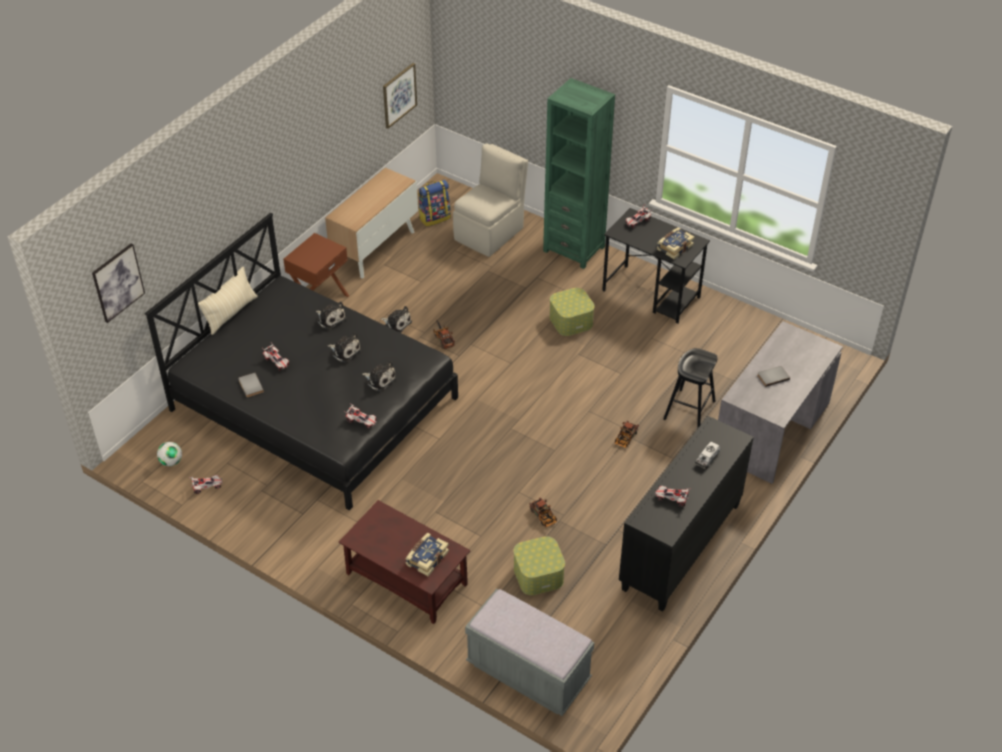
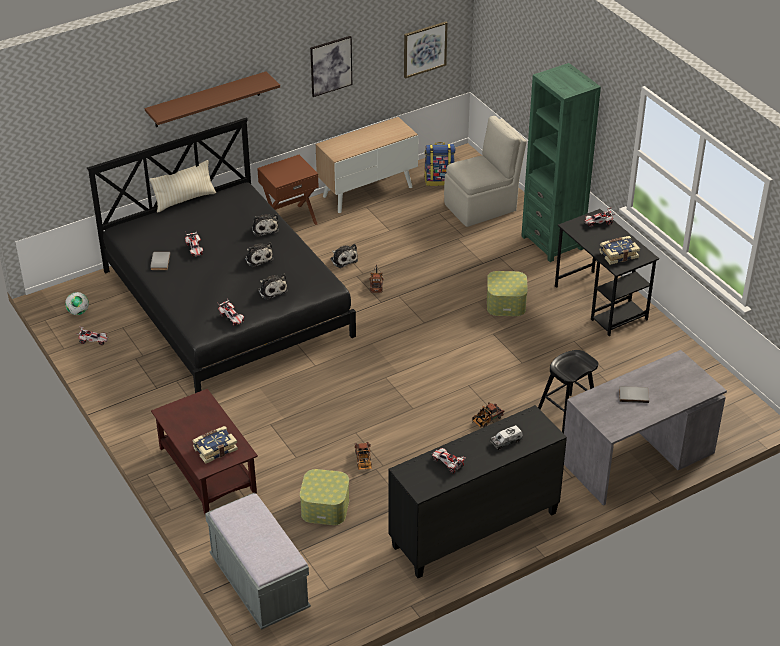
camera: 25 degrees right, 5 degrees down
picture [92,243,145,323] -> picture moved to [310,36,352,97]
none -> brown shelf [145,71,280,127]

